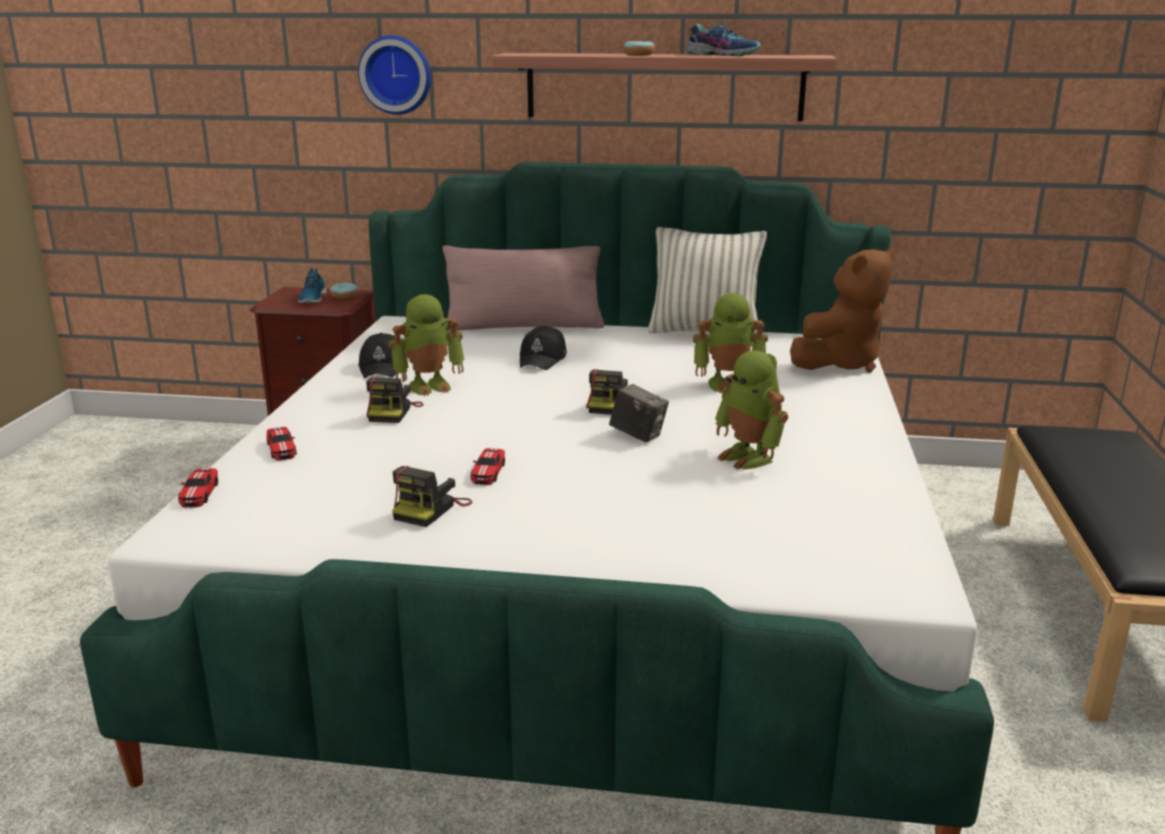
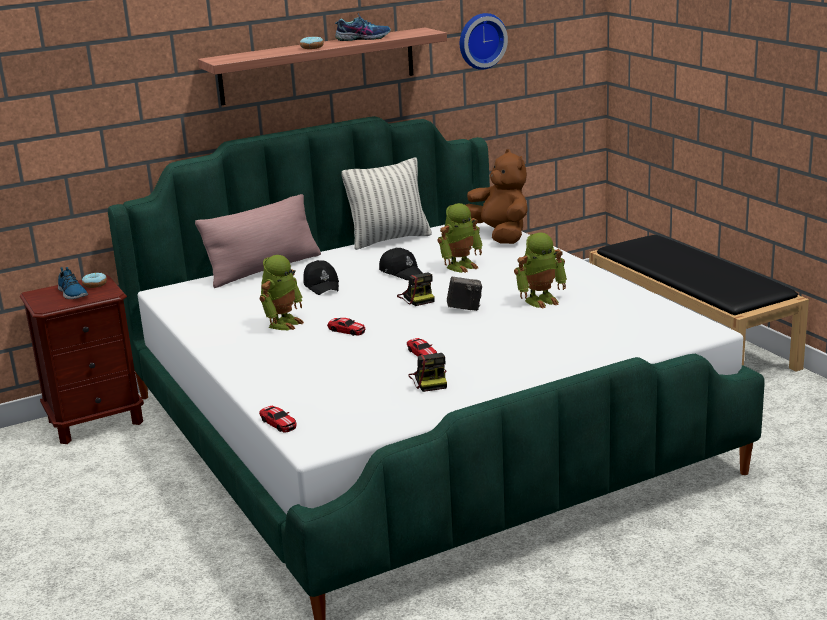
camera: 35 degrees left, 0 degrees up
toy car [267,427,297,460] -> toy car moved to [327,318,365,336]
wall clock [358,35,431,115] -> wall clock moved to [460,13,508,70]
black cap [359,333,397,378] -> black cap moved to [379,248,422,280]
camera [366,377,424,423] -> none
toy robot [715,350,788,470] -> toy robot turned 45 degrees counterclockwise [514,232,567,308]
brown plush toy [790,248,895,372] -> brown plush toy turned 45 degrees counterclockwise [466,149,527,244]

